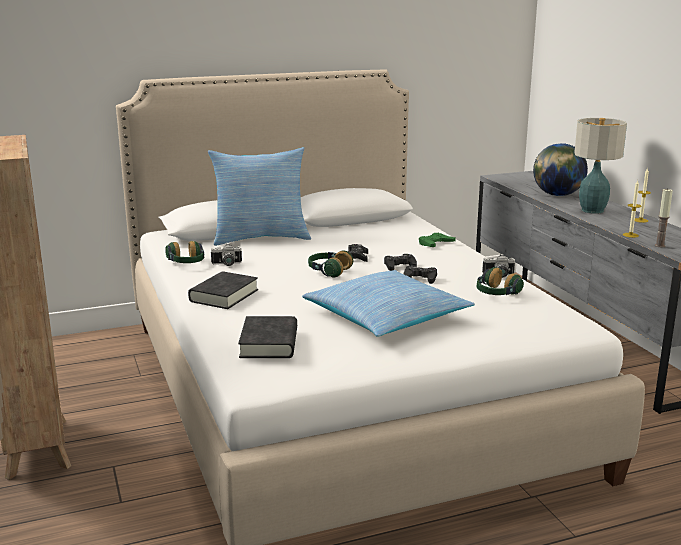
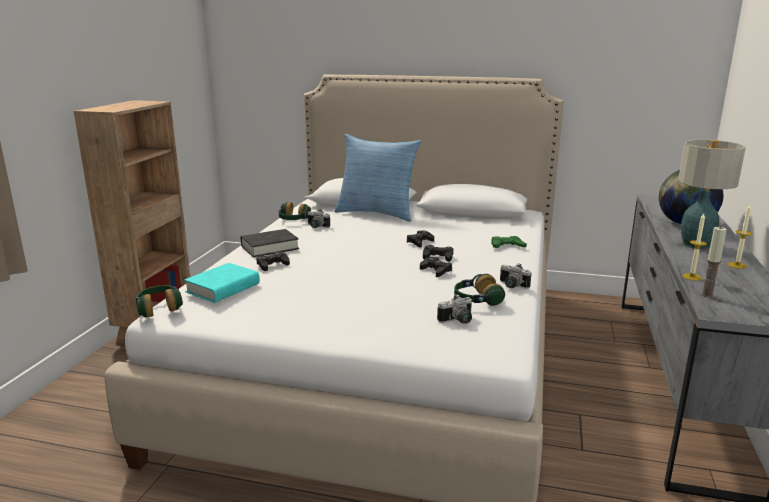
camera: 35 degrees right, 0 degrees up
black book [238,316,297,358] -> turquoise book [184,263,260,303]
pillow [302,270,475,337] -> none
headphones [308,250,353,278] -> headphones moved to [136,285,183,317]
none -> black game controller [256,252,290,271]
none -> camera [437,294,472,324]

